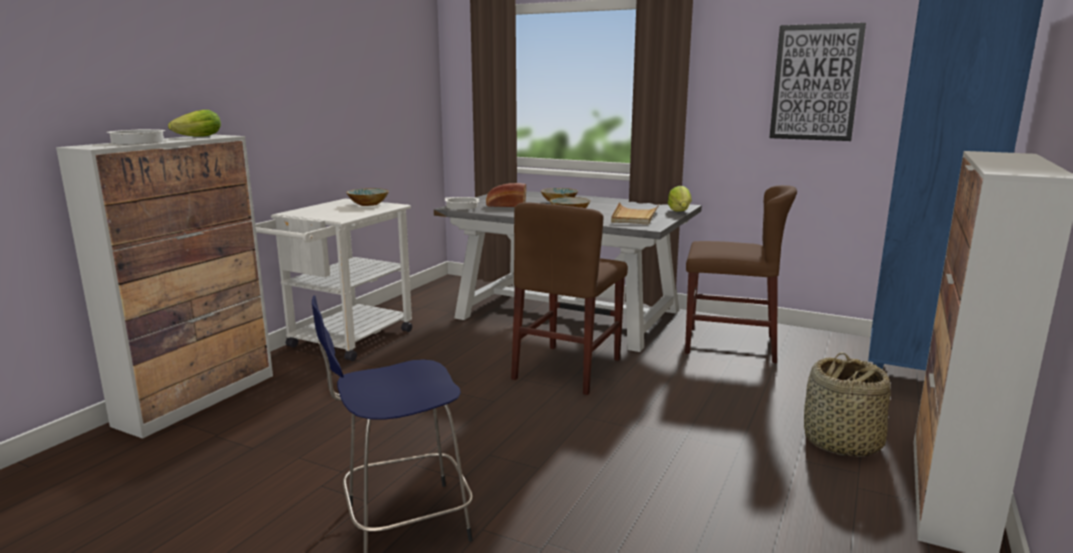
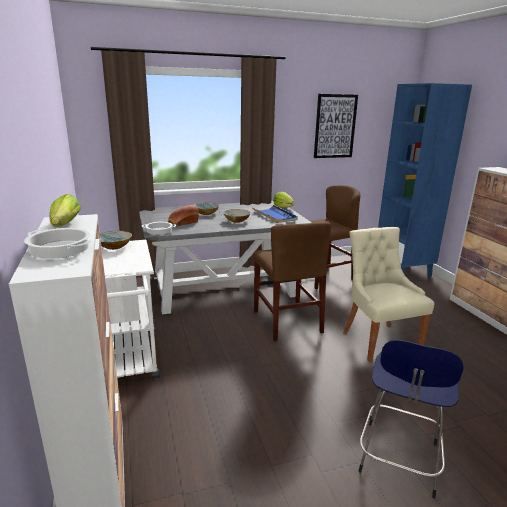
camera: 45 degrees left, 5 degrees up
beige tray [611,202,659,224] -> blue tray [252,205,298,223]
basket [804,352,891,457] -> none
none -> beige chair [343,227,434,362]

